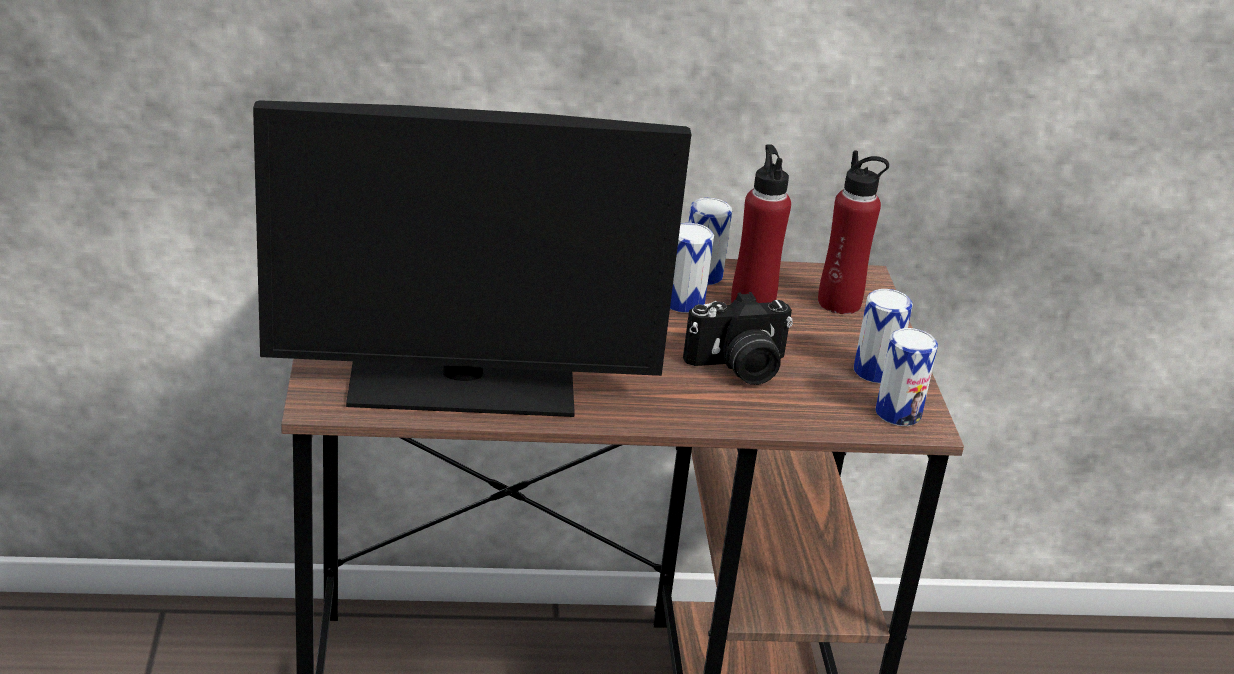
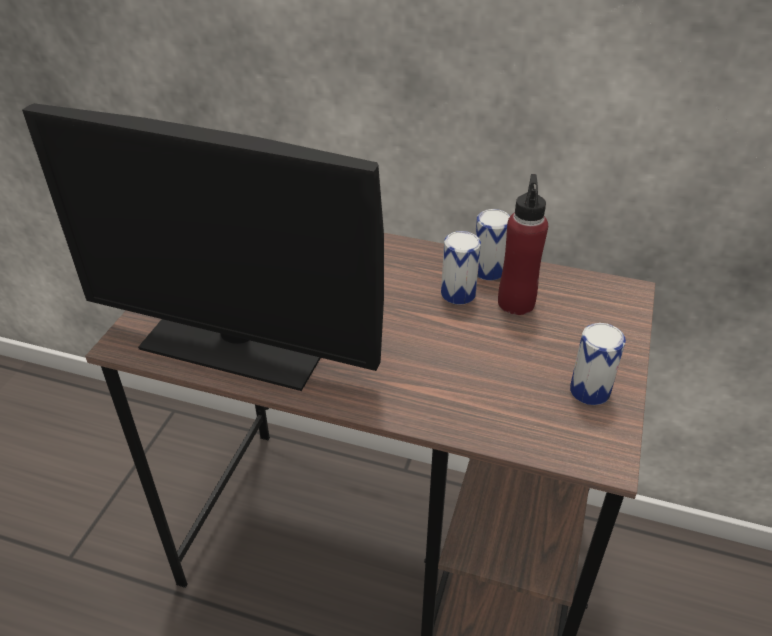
camera: 25 degrees right, 10 degrees up
camera [683,292,793,385] -> none
red bottle [818,150,889,314] -> none
can [875,328,938,426] -> none

